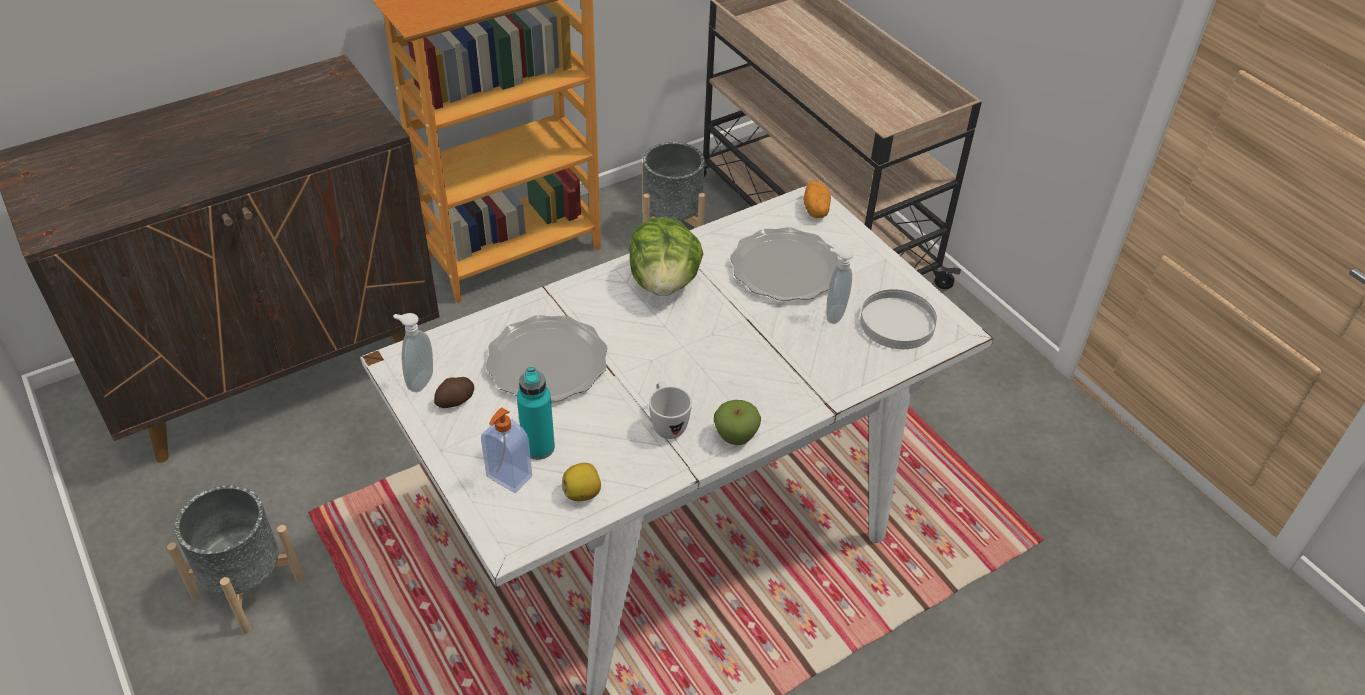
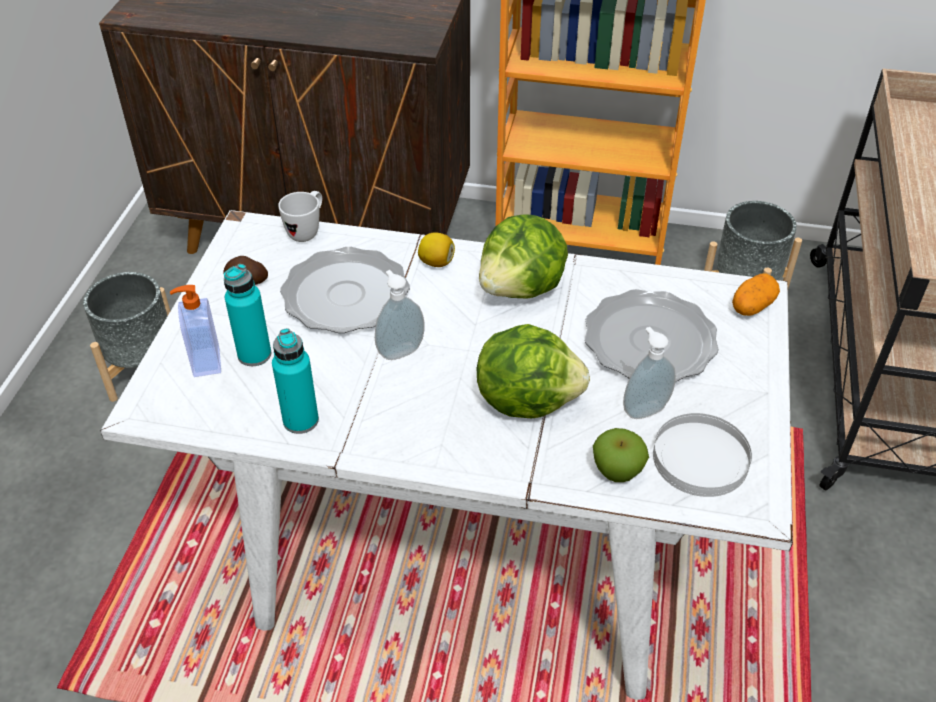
camera: 45 degrees right, 0 degrees up
soap dispenser [393,313,433,392] -> soap dispenser moved to [375,270,425,360]
lemon [562,463,601,501] -> lemon moved to [418,232,455,267]
white mug [649,381,692,439] -> white mug moved to [278,191,322,242]
apple [714,400,761,445] -> apple moved to [593,428,649,482]
none -> turquoise bottle [272,329,319,434]
none -> lettuce [477,324,590,418]

